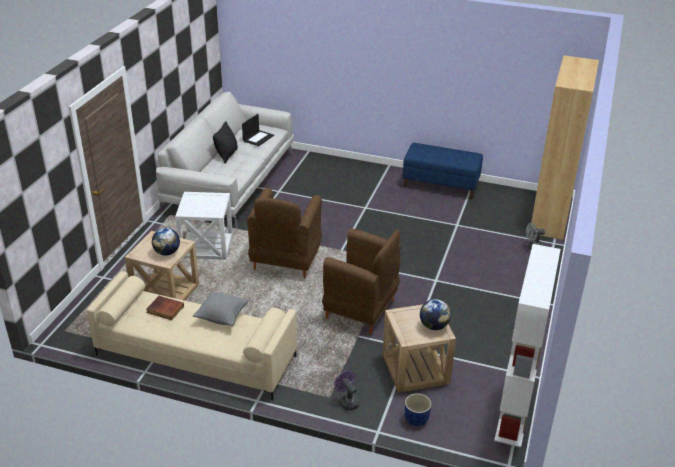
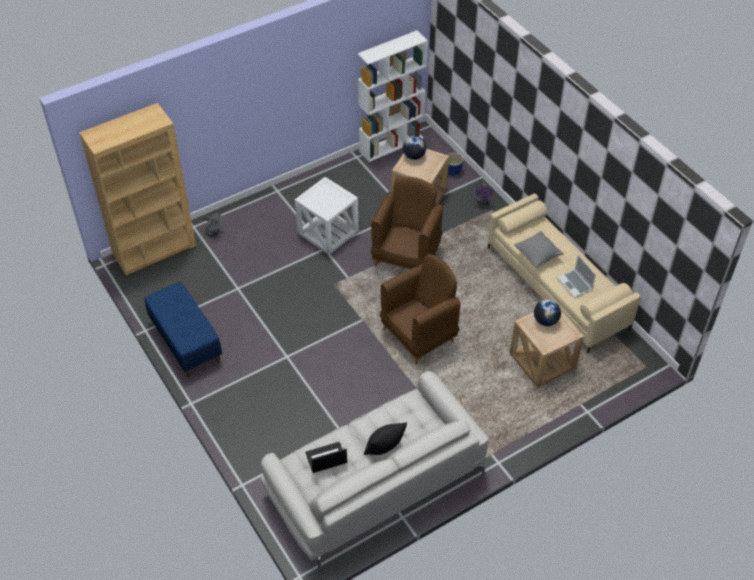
camera: 140 degrees left, 15 degrees up
book [147,296,184,320] -> laptop [557,255,596,298]
white side table [175,192,233,260] -> white side table moved to [295,177,358,255]
brown armchair [322,228,401,334] -> brown armchair turned 45 degrees clockwise [371,177,444,269]

